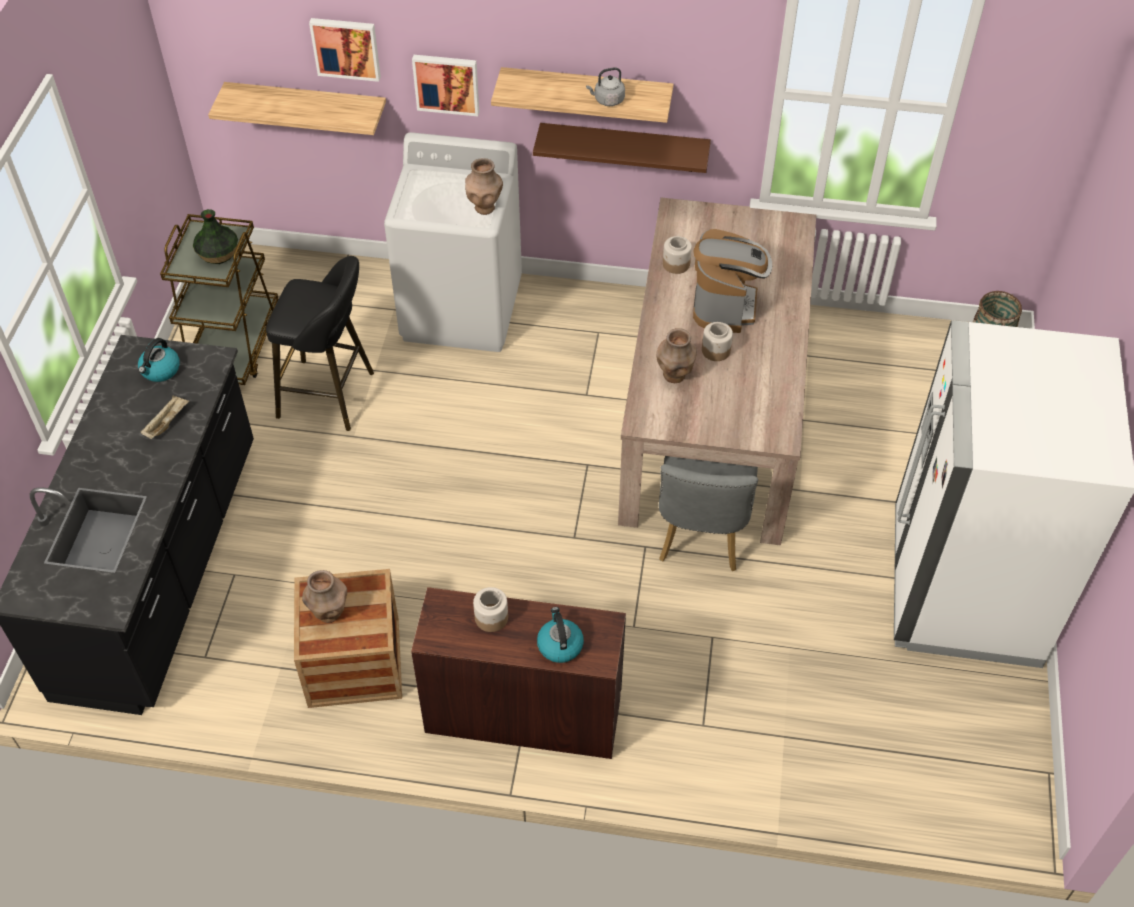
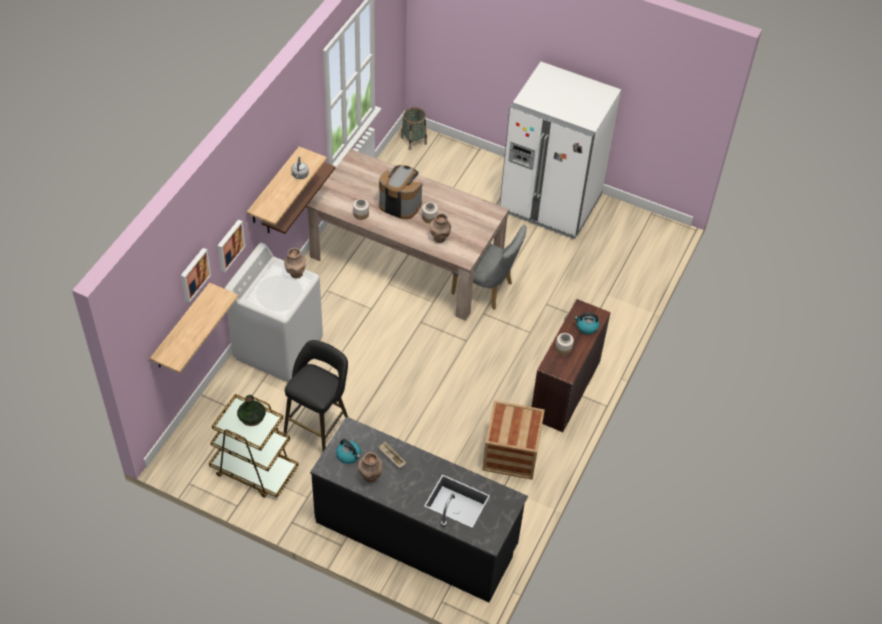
camera: 75 degrees left, 0 degrees up
brown vase [302,570,347,623] -> brown vase moved to [358,452,382,482]

